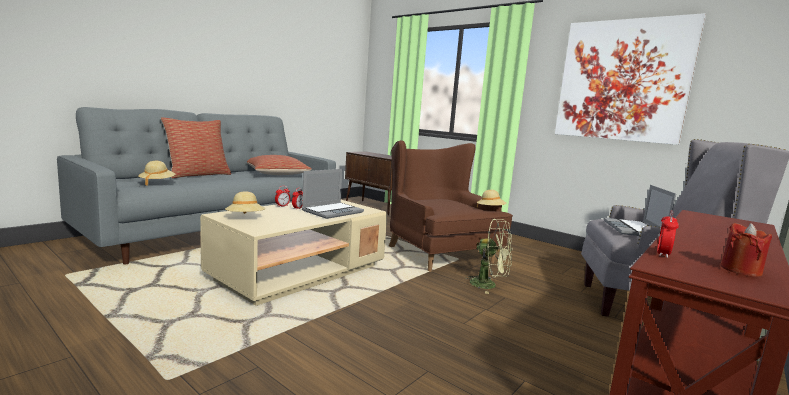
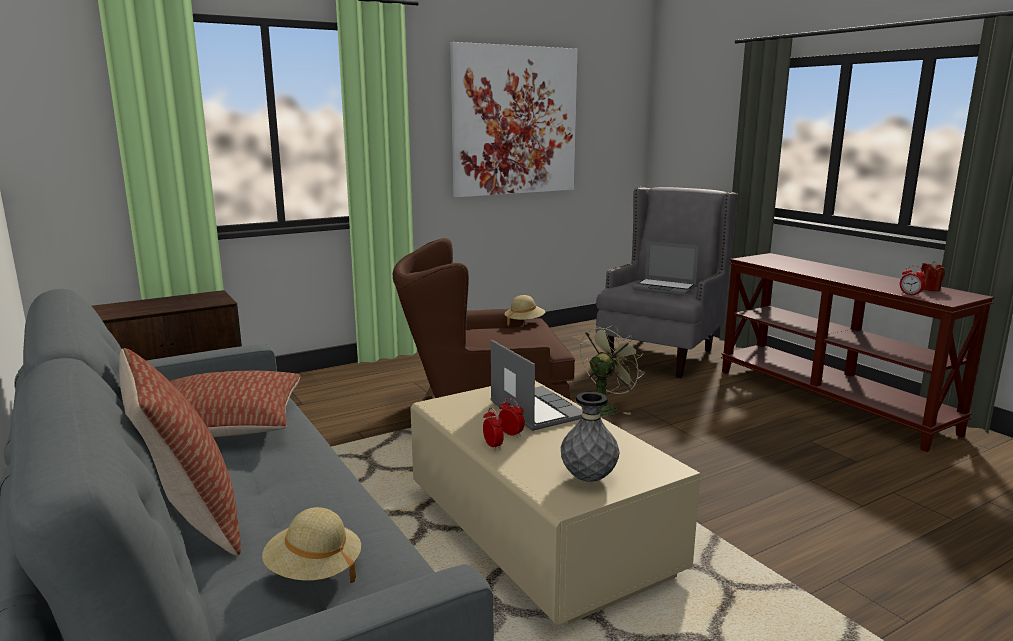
camera: 70 degrees left, 5 degrees up
beige hat [225,191,265,214] -> grey vase [561,392,620,482]

